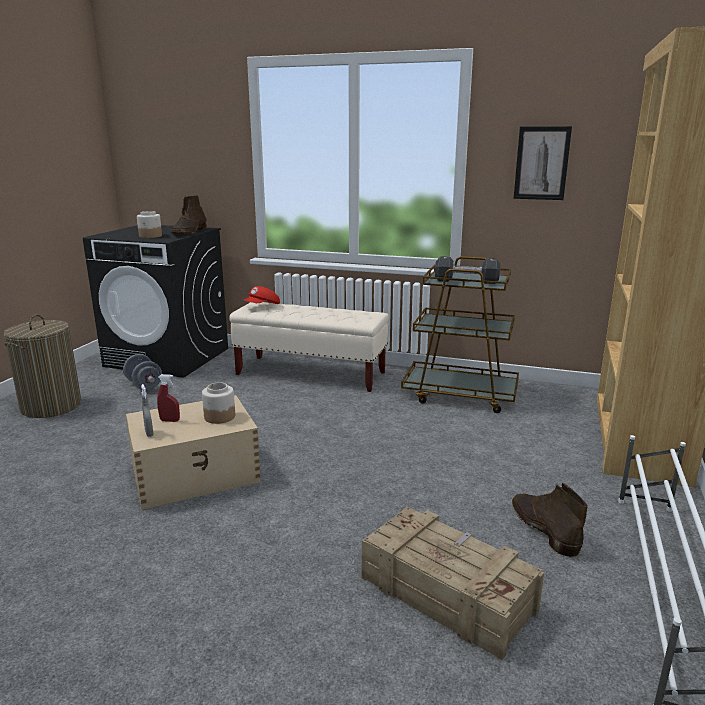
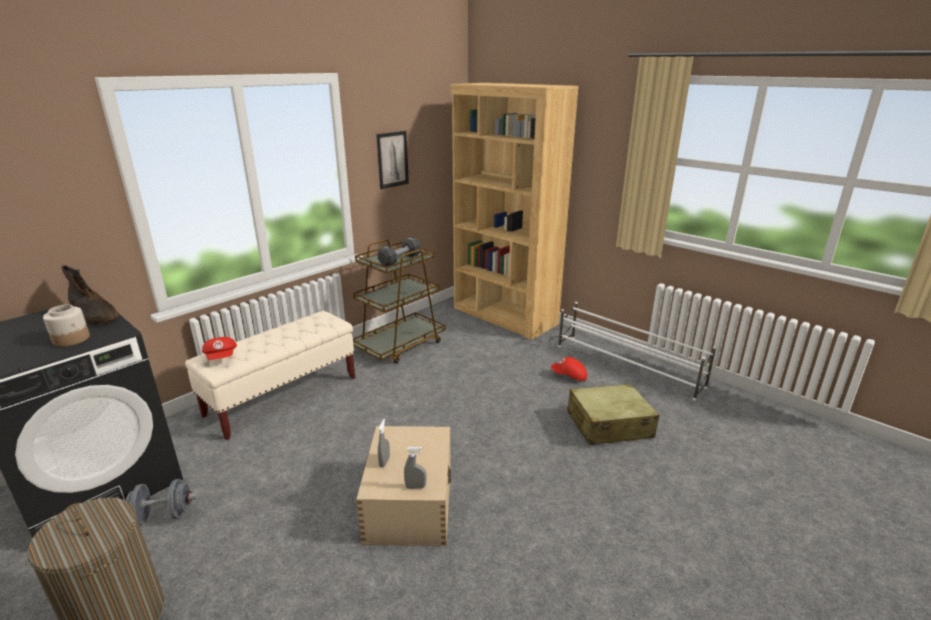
camera: 65 degrees left, 5 degrees up
red spray bottle [157,374,180,422] -> none
jar [202,382,235,424] -> none
crate [362,507,544,660] -> beige suitcase [567,384,659,445]
brown boot [512,483,588,558] -> red cap [551,357,587,381]
none -> grey spray bottle [378,419,390,467]

